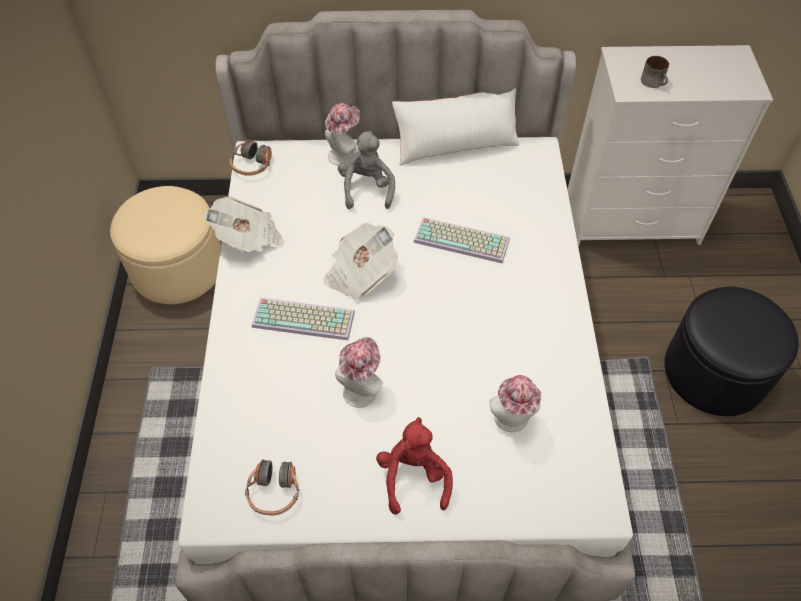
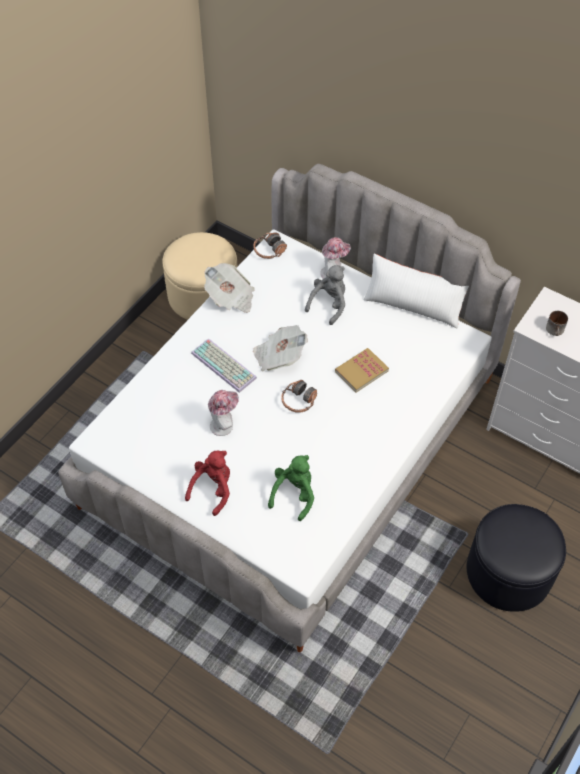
camera: 35 degrees right, 0 degrees up
headphones [245,459,299,515] -> headphones moved to [282,380,317,413]
keyboard [414,217,510,264] -> book [335,348,389,392]
hat [490,375,541,432] -> green plush toy [268,455,314,521]

